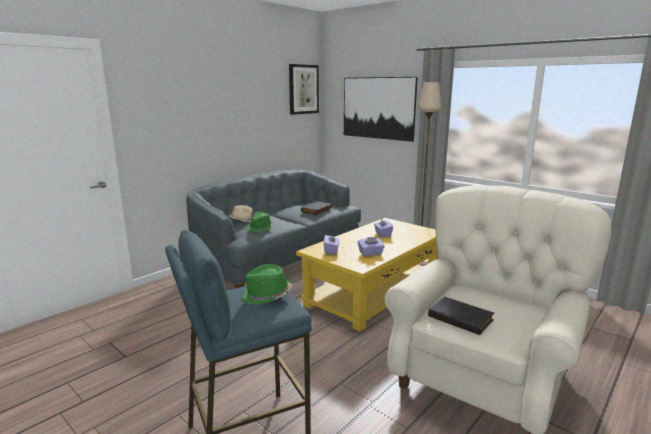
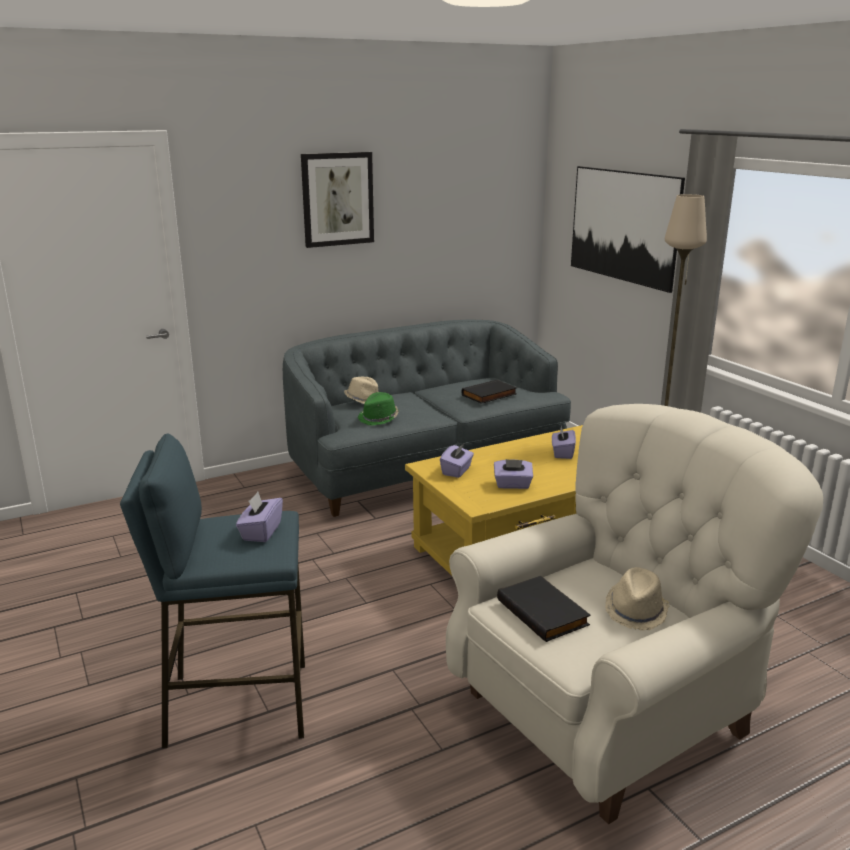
camera: 20 degrees right, 5 degrees up
green hat [241,264,292,305] -> purple tissue box [236,492,283,542]
picture [289,64,319,115] -> picture moved to [301,152,374,248]
none -> beige hat [605,567,670,630]

